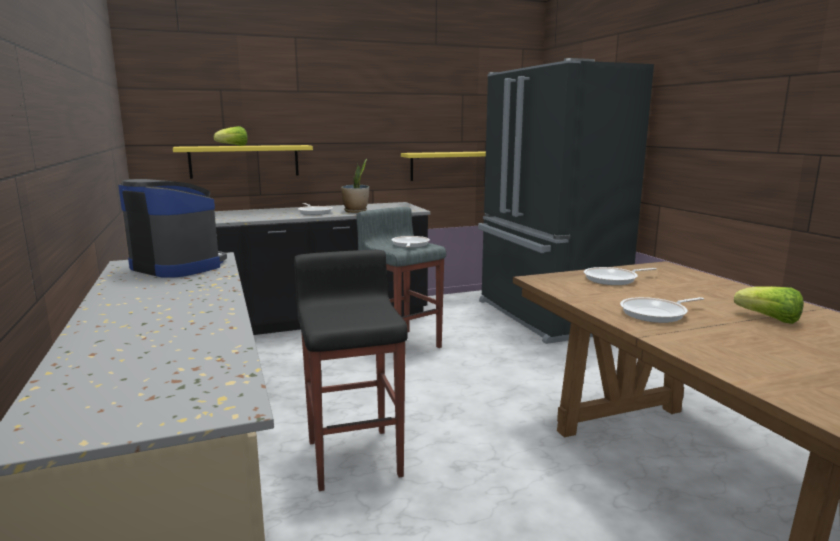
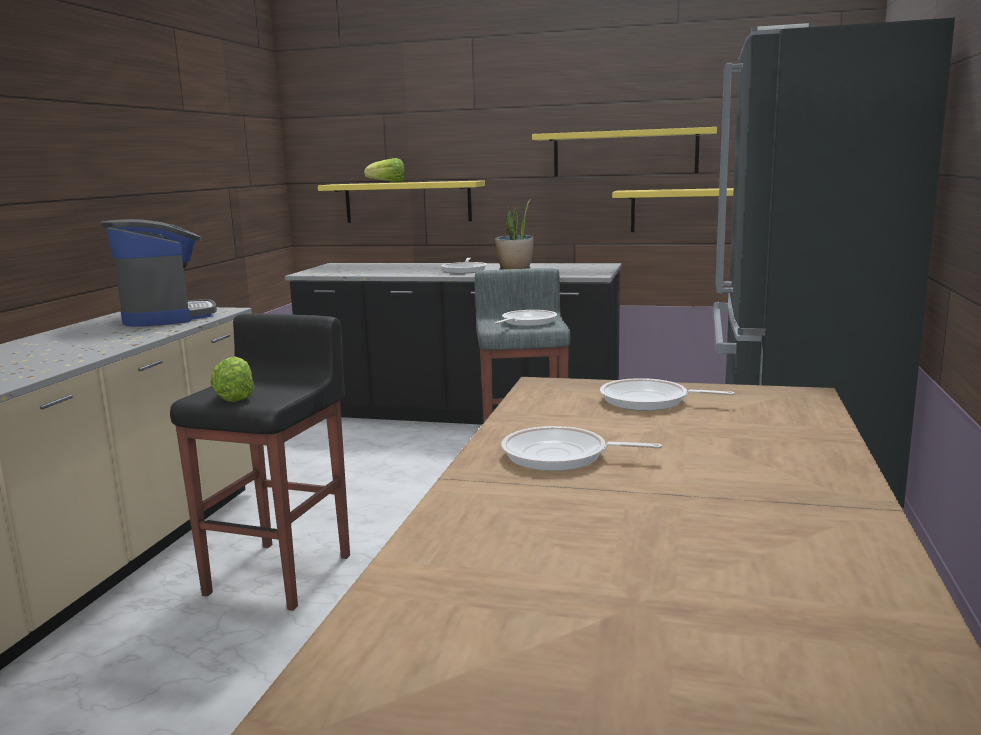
camera: 35 degrees right, 0 degrees up
lettuce [734,286,804,324] -> lettuce moved to [210,357,255,402]
none -> yellow shelf [532,127,717,177]

